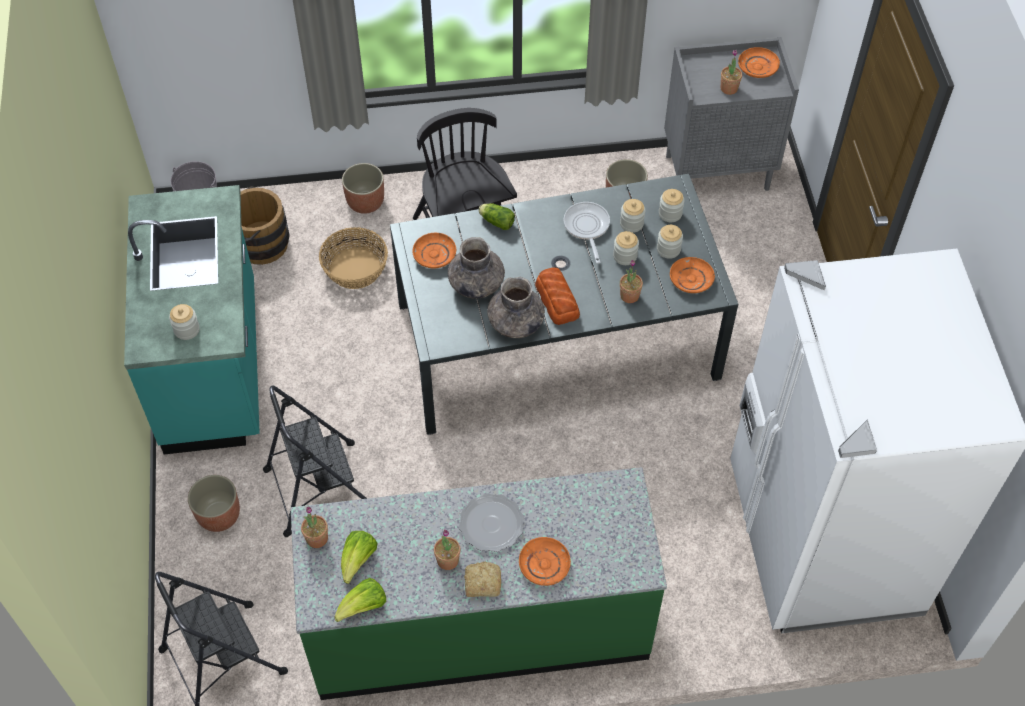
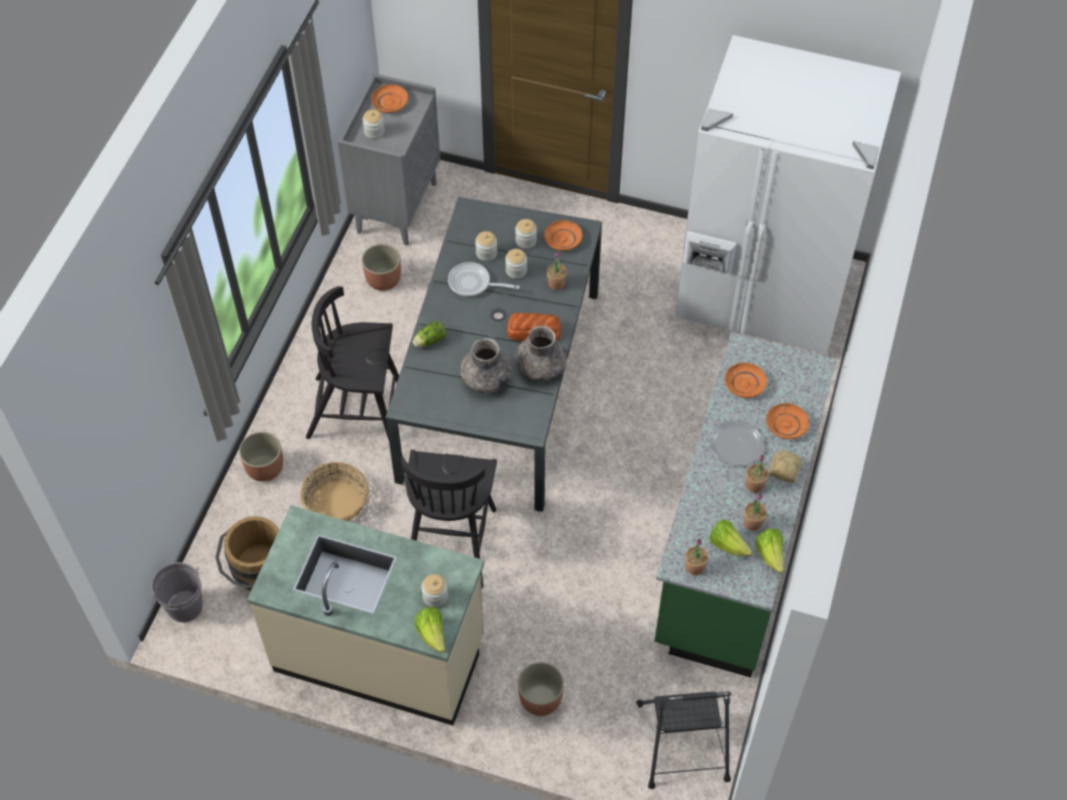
camera: 65 degrees left, 0 degrees up
turquoise counter [124,185,260,455] -> beige counter [247,505,484,726]
black step ladder [263,385,367,537] -> none
orange plate [412,233,456,268] -> orange plate moved to [725,363,767,398]
jar [659,189,685,222] -> jar moved to [362,110,385,139]
potted plant [721,50,742,95] -> potted plant moved to [744,493,767,531]
none -> black chair [401,449,497,589]
none -> lettuce [415,607,446,653]

